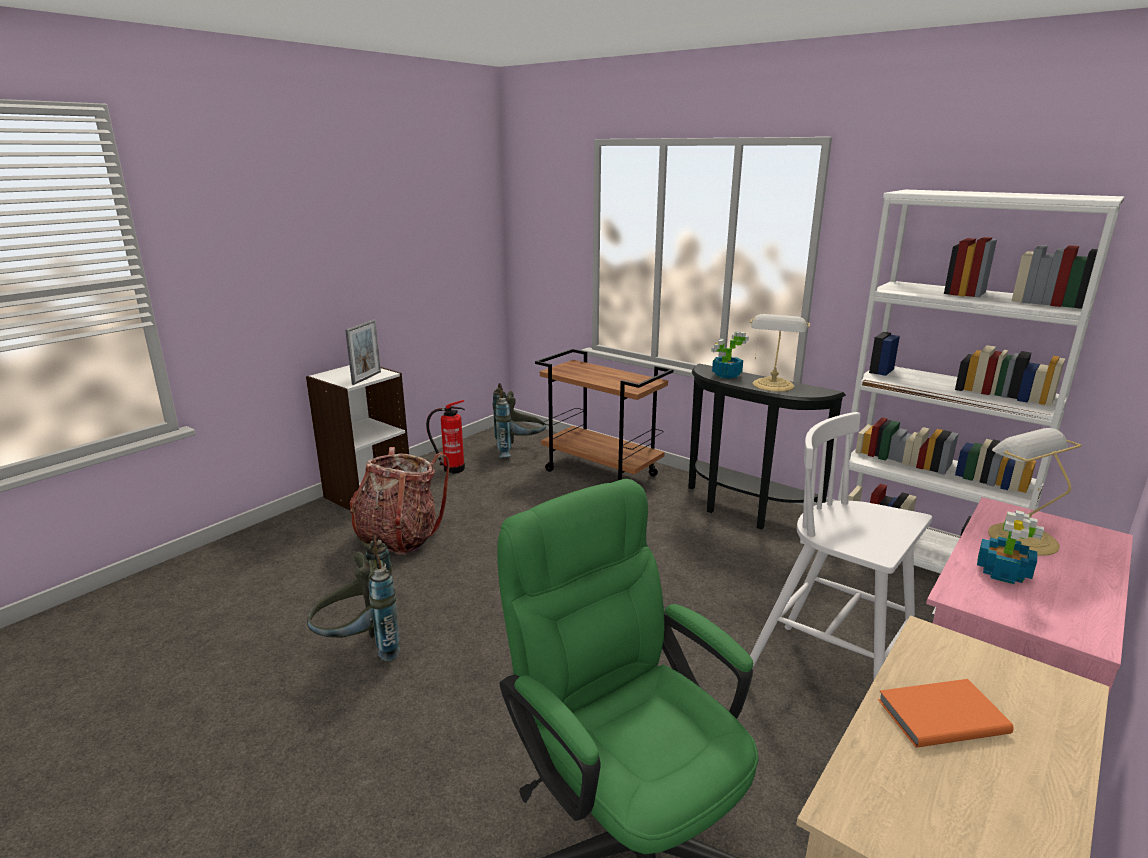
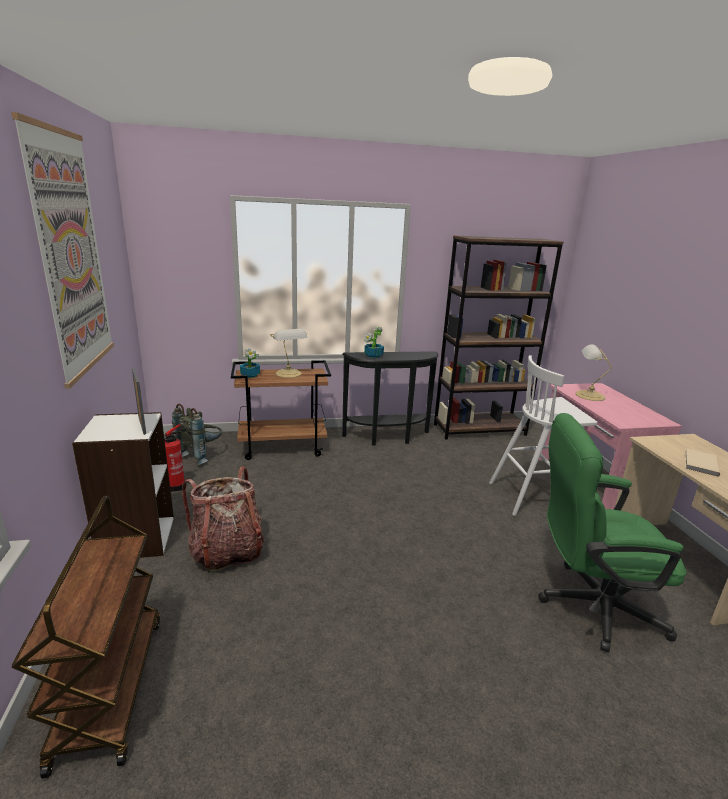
camera: 50 degrees left, 0 degrees up
grey backpack [307,535,400,661] -> none
table lamp [750,314,810,392] -> table lamp moved to [270,329,308,378]
white bookcase [838,190,1125,574] -> brown bookcase [434,236,564,440]
orange book [878,679,1014,748] -> beige book [685,448,720,477]
potted plant [977,510,1044,584] -> potted plant moved to [240,348,260,378]
none -> picture [11,112,114,389]
none -> brown cart [11,496,160,779]

